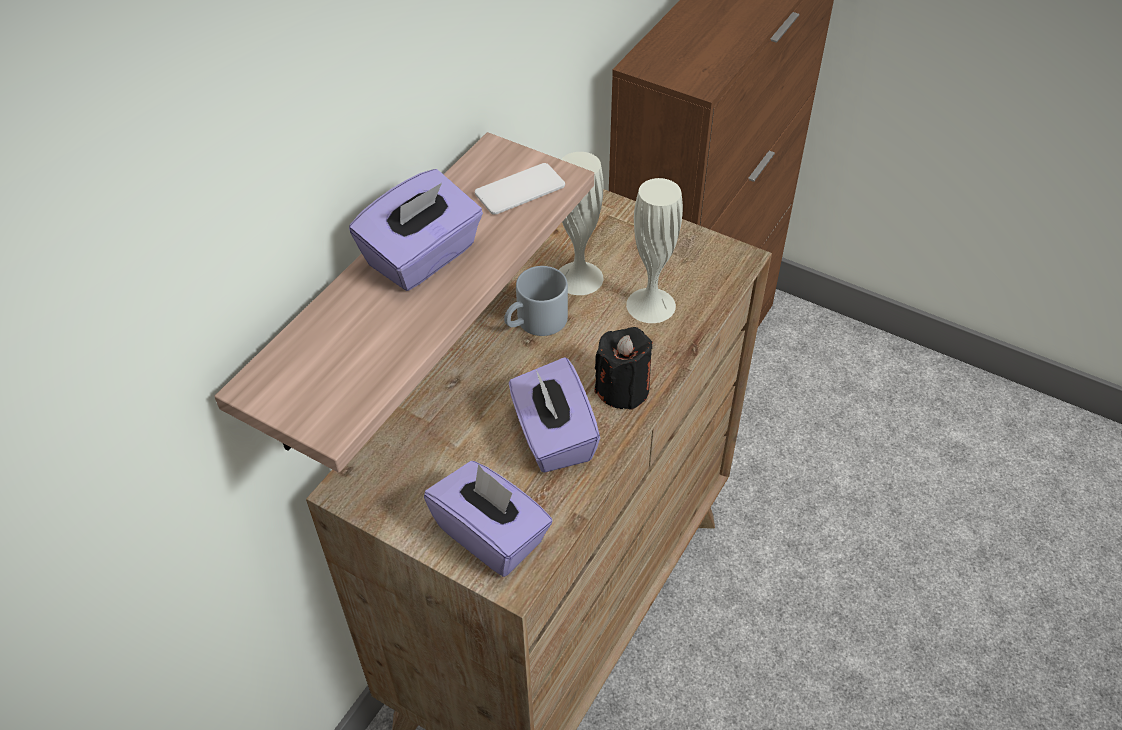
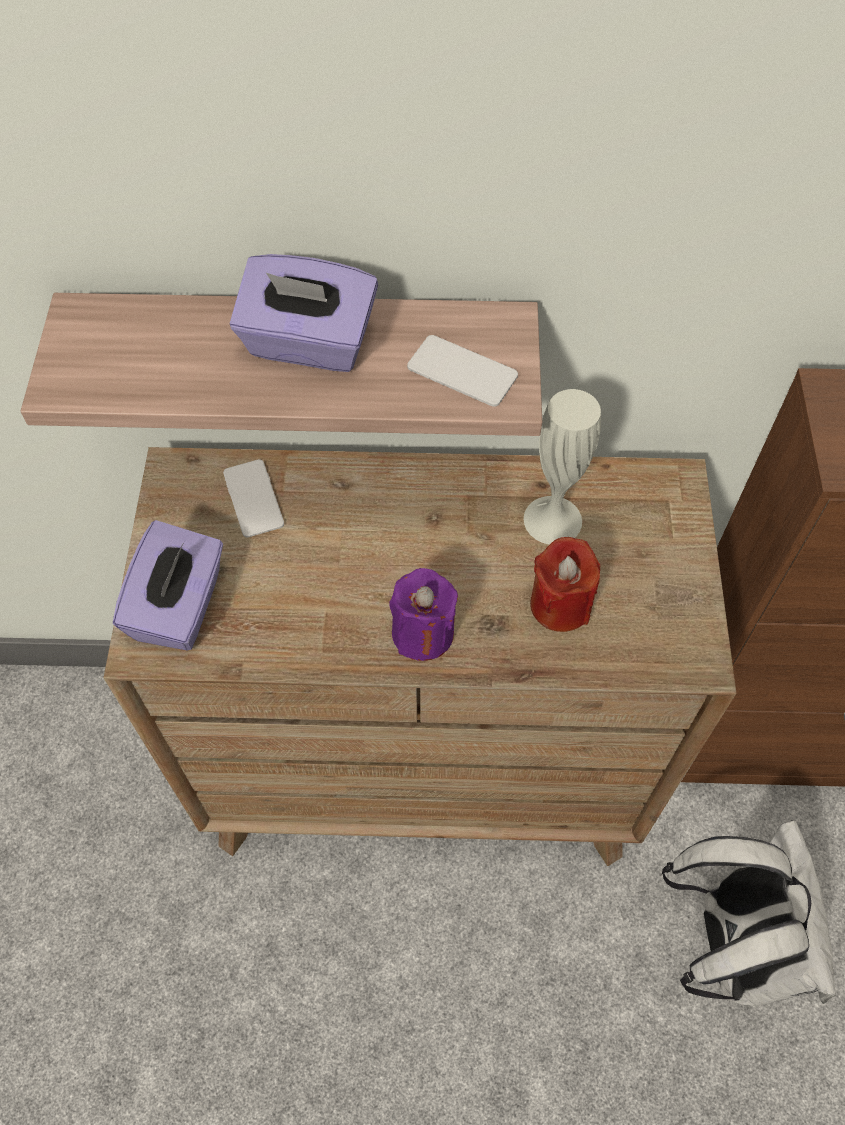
camera: 60 degrees right, 10 degrees up
grey mug [504,266,568,336] -> none
purple tissue box [509,357,600,473] -> none
black candle [595,327,652,410] -> purple candle [389,568,458,661]
white vase [626,178,683,323] -> red candle [530,537,600,632]
none -> phone [223,459,284,538]
none -> white backpack [662,820,836,1006]

